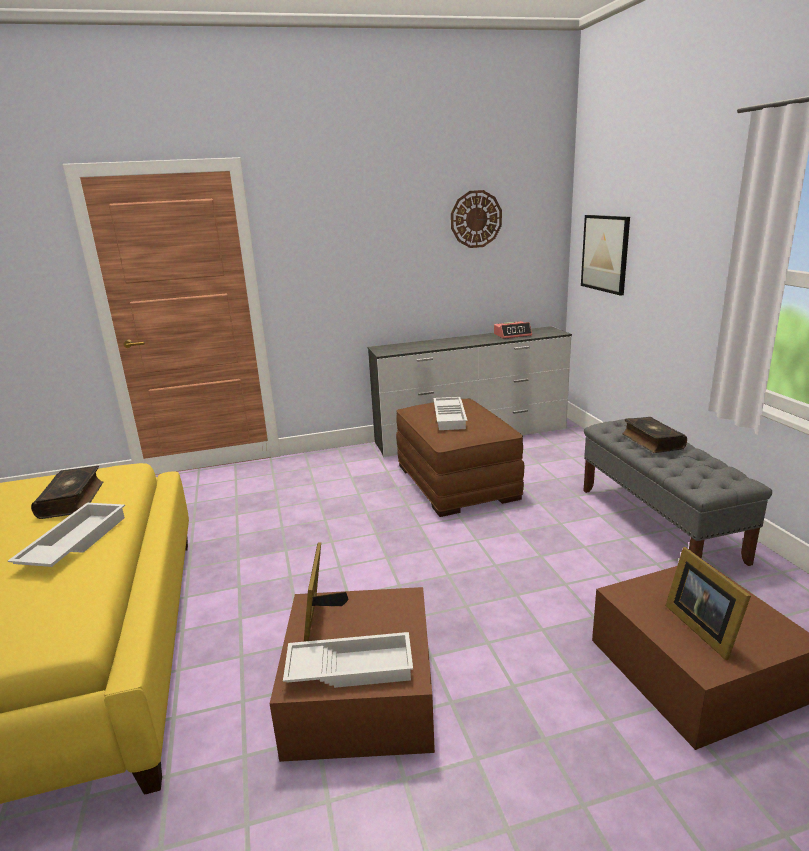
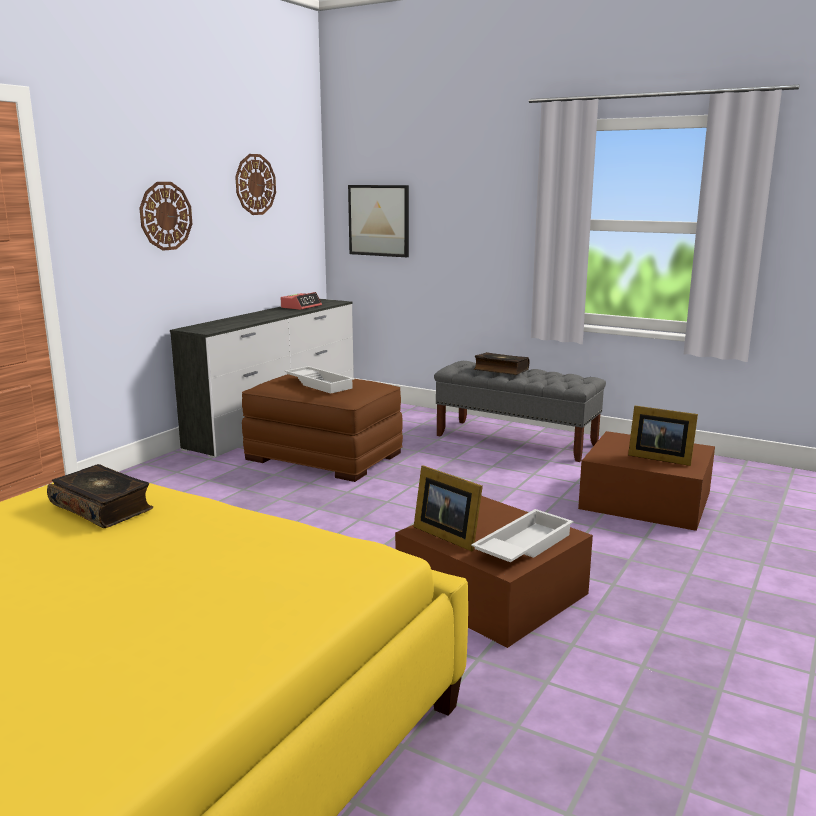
camera: 45 degrees left, 5 degrees down
white tray [8,503,125,567] -> none
none -> wall clock [139,182,192,251]

